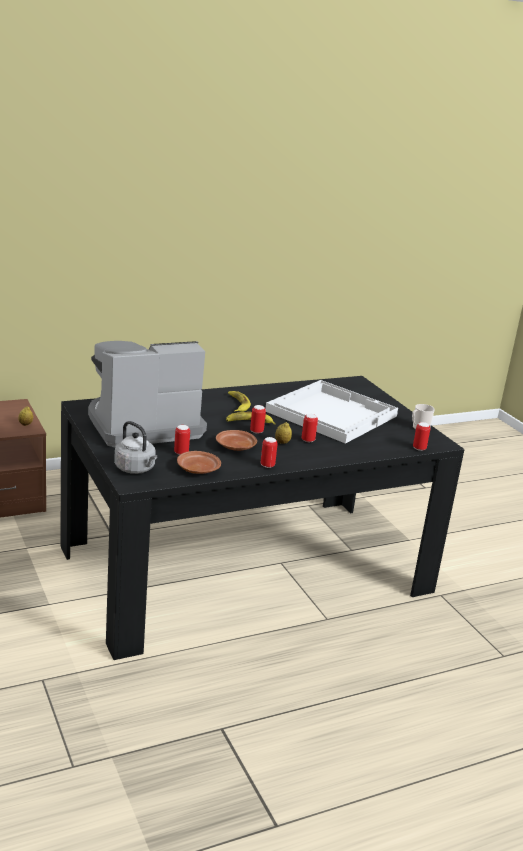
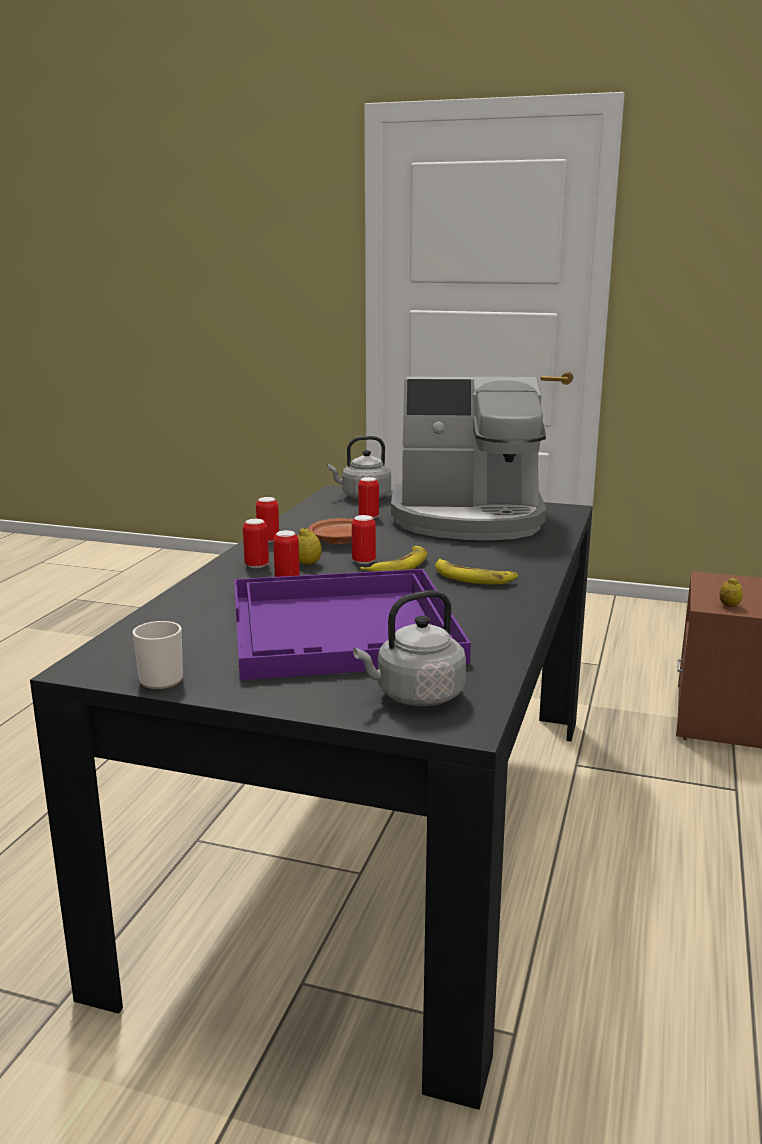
camera: 135 degrees right, 5 degrees down
coffee machine [88,341,207,447] -> coffee machine turned 75 degrees clockwise [391,377,546,540]
brown plate [177,451,221,474] -> none
white tray [265,380,398,444] -> purple tray [234,569,471,680]
can [413,422,430,451] -> can moved to [243,519,269,568]
none -> grey kettle [353,590,466,706]

